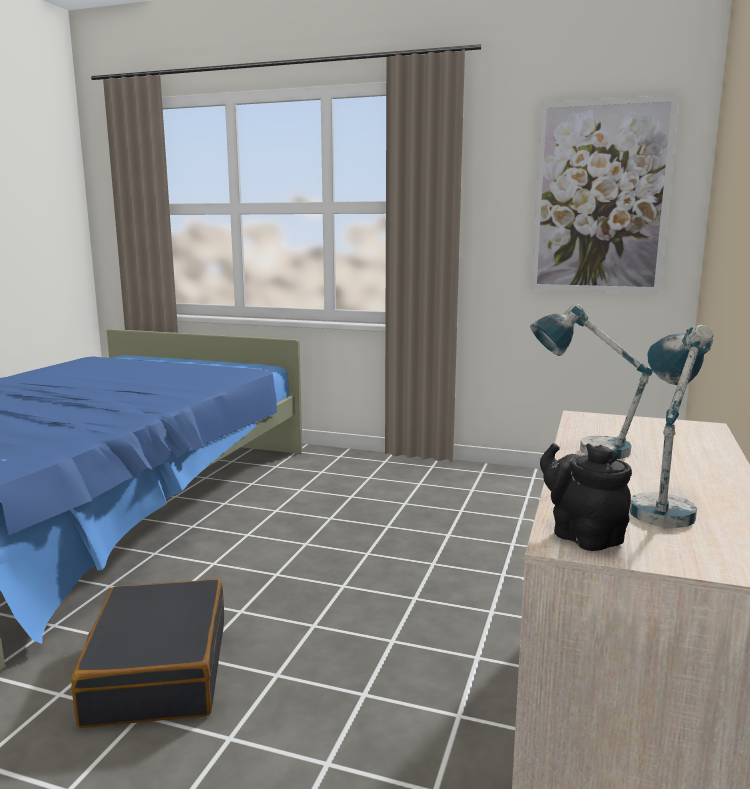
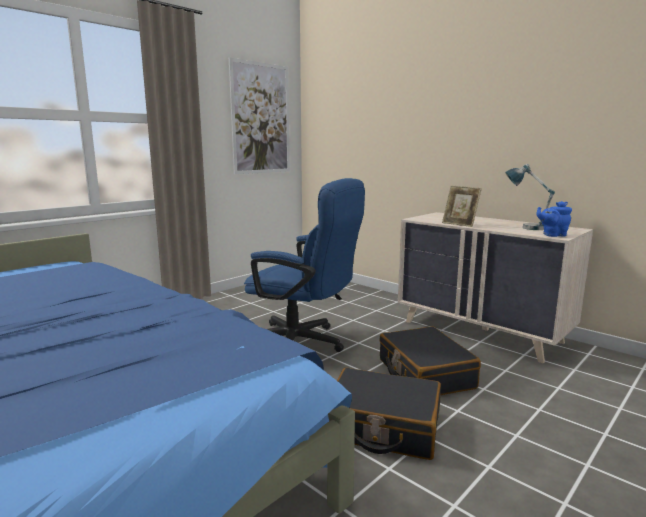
camera: 65 degrees left, 0 degrees up
table lamp [530,303,653,459] -> picture frame [442,186,482,227]
black teapot [540,443,632,551] -> blue teapot [537,201,572,237]
none -> blue office chair [244,178,365,352]
none -> black suitcase [379,326,481,395]

